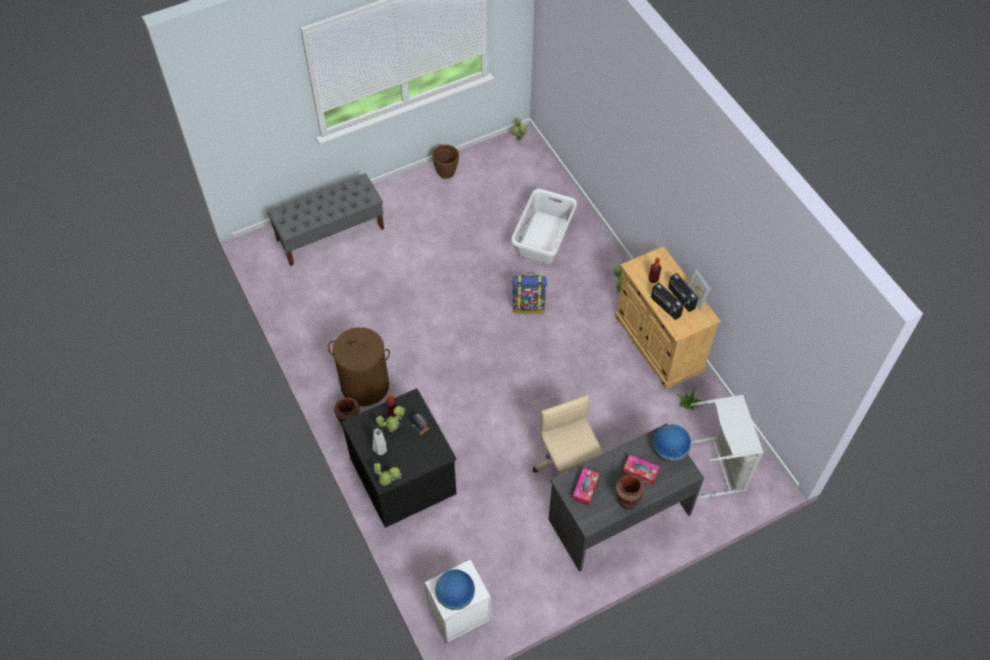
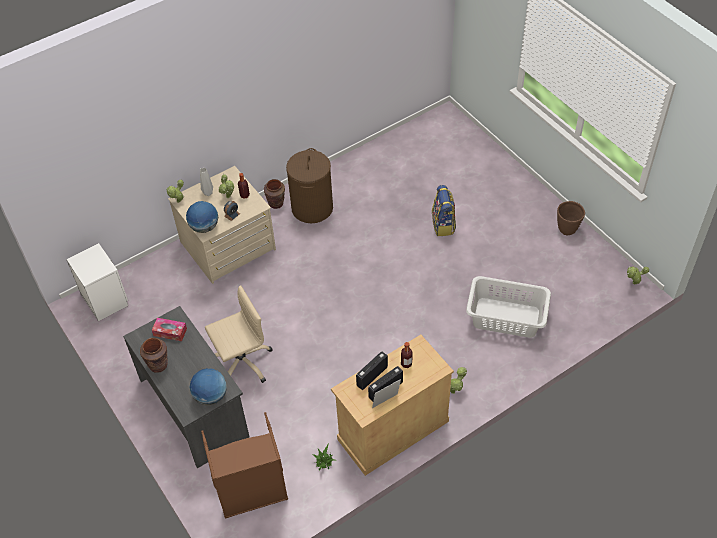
camera: 85 degrees right, 5 degrees down
grey bench [267,174,384,266] -> none
black dresser [342,388,457,528] -> beige dresser [168,166,276,284]
globe [435,569,475,610] -> globe moved to [186,201,218,233]
backpack [512,273,547,314] -> backpack moved to [432,185,456,236]
tissue box [622,455,660,486] -> none
grey laundry basket [691,395,763,499] -> brown laundry basket [201,412,288,519]

